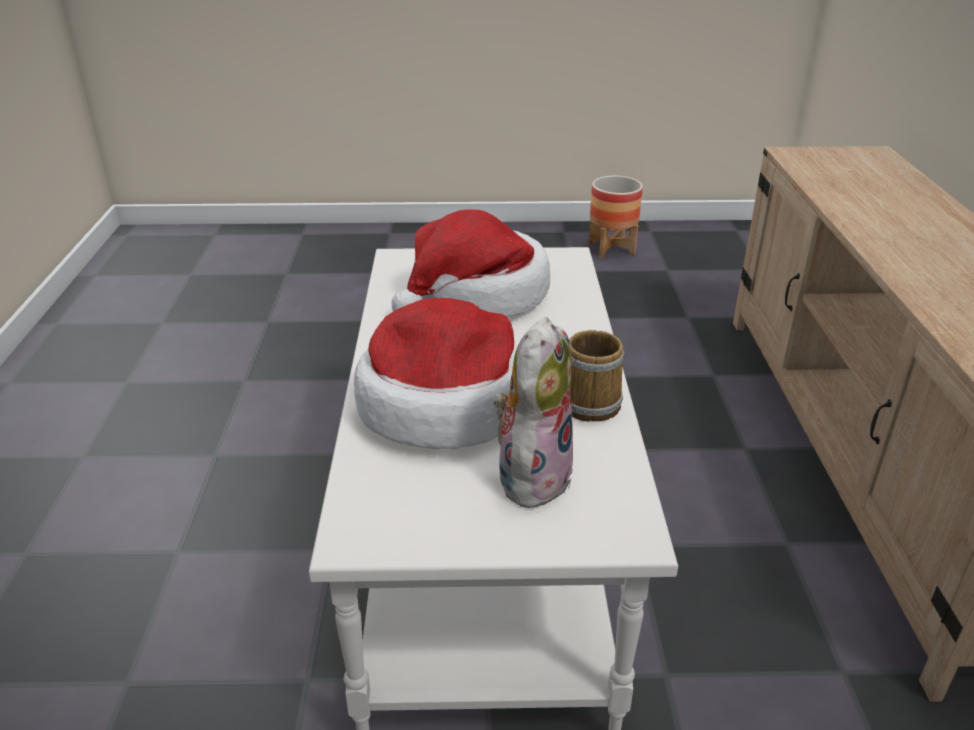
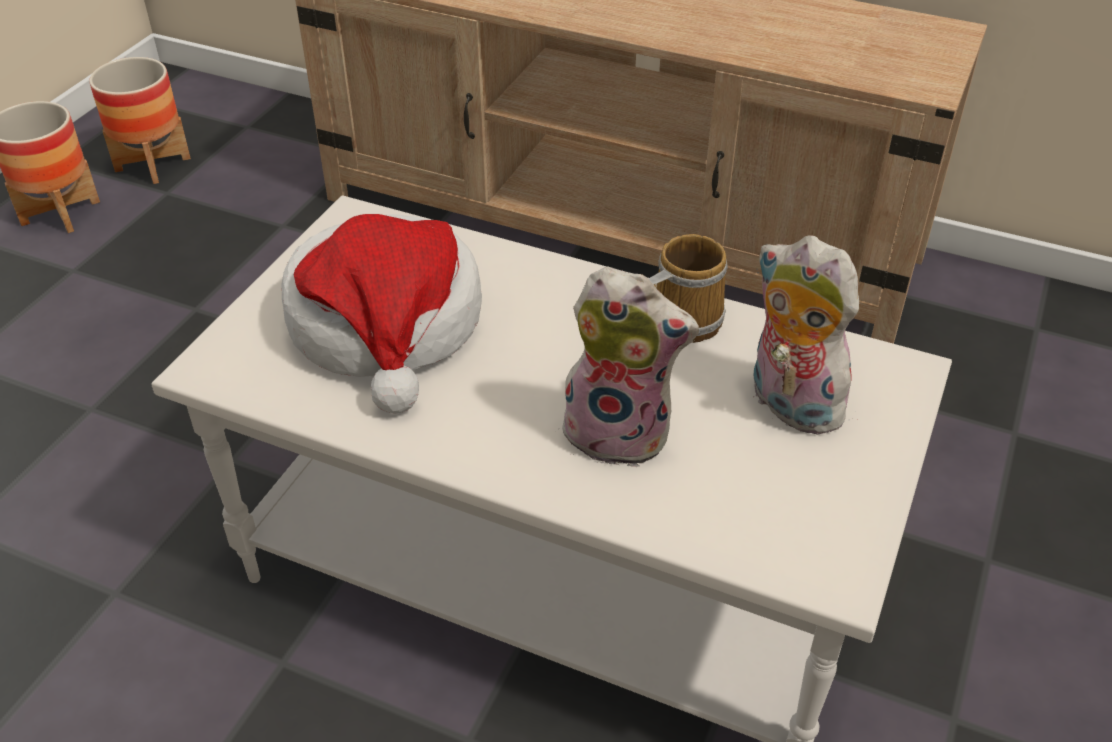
camera: 65 degrees left, 10 degrees up
hat [354,298,515,449] -> plush toy [562,266,699,467]
none -> planter [89,57,191,184]

